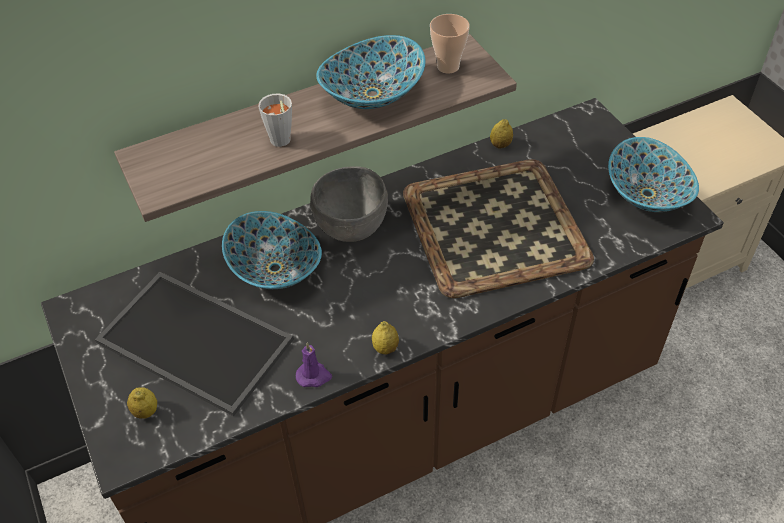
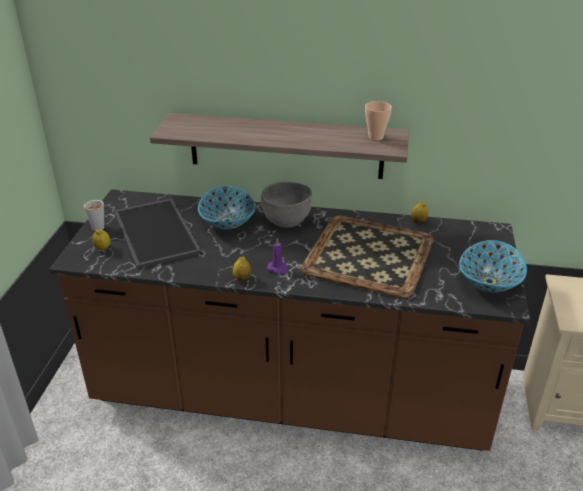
camera: 35 degrees right, 15 degrees down
grey cup [258,94,292,147] -> grey cup moved to [84,200,104,231]
purple candle [296,342,332,387] -> purple candle moved to [267,238,288,274]
bowl [316,35,425,109] -> none

